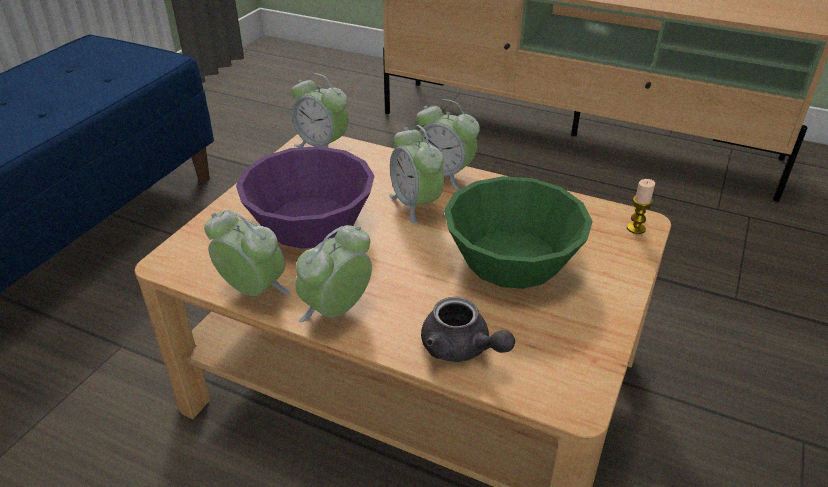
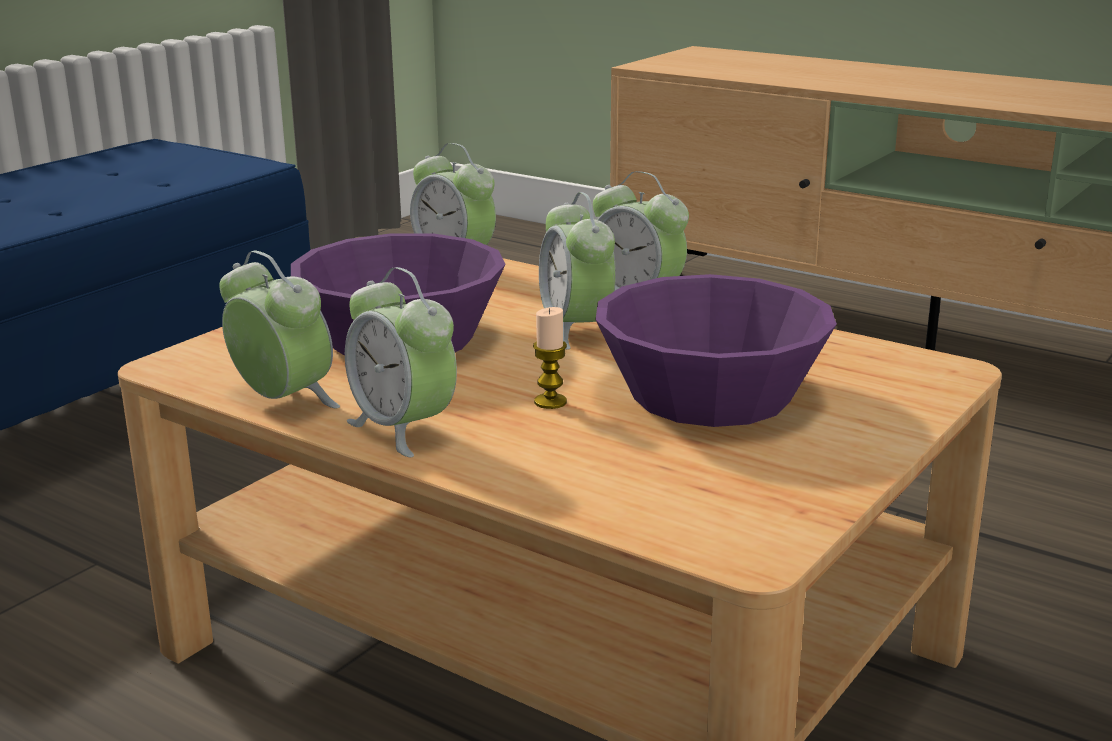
camera: 10 degrees right, 15 degrees down
alarm clock [296,225,372,322] -> alarm clock turned 90 degrees counterclockwise [345,267,457,457]
grey teapot [421,297,515,362] -> none
green bowl [444,176,593,289] -> purple bowl [595,274,837,427]
candle [627,179,655,234] -> candle moved to [533,307,567,409]

